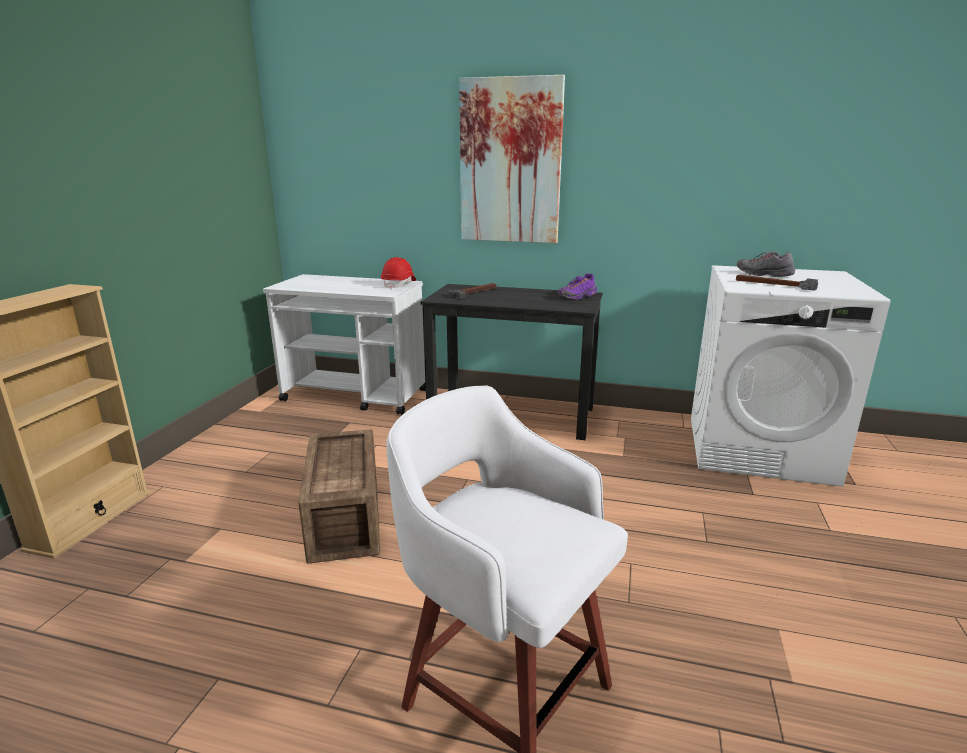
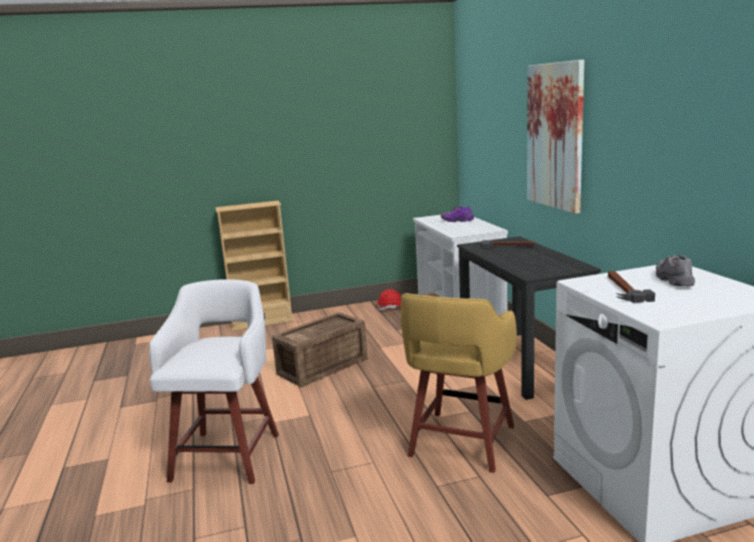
camera: 60 degrees right, 5 degrees down
red hard hat [381,257,416,289] -> red hard hat moved to [377,289,401,311]
purple shoe [558,273,597,300] -> purple shoe moved to [441,206,474,222]
none -> yellow stool [401,293,517,473]

